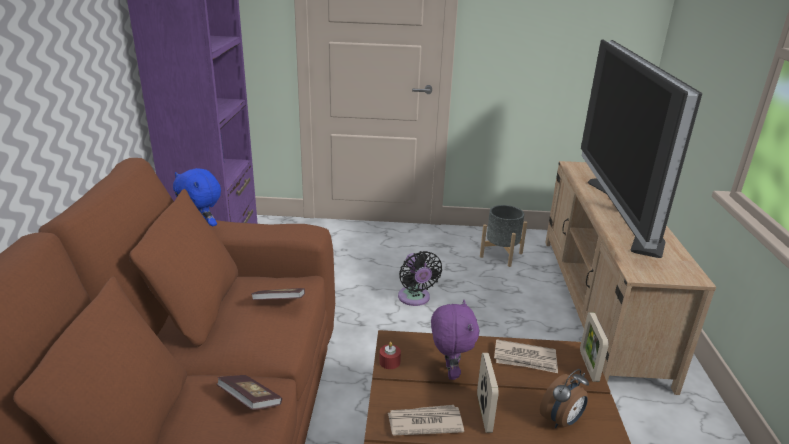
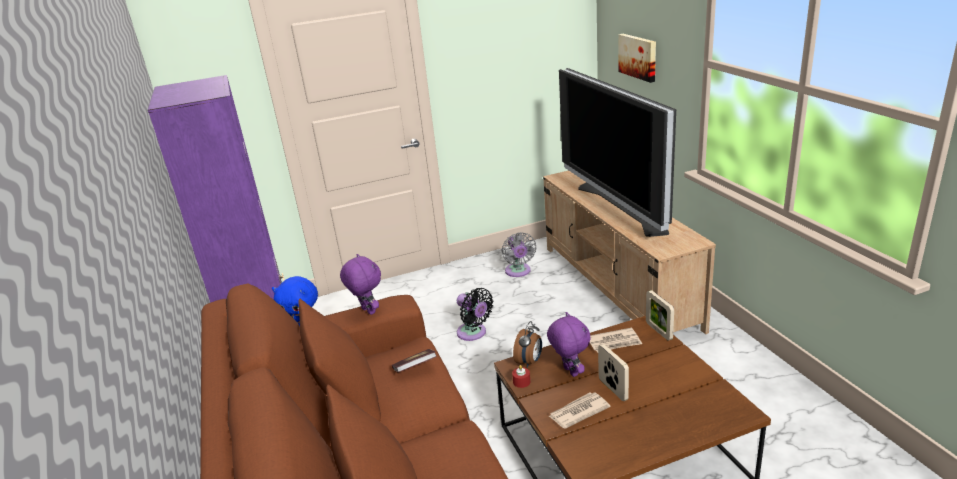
camera: 20 degrees left, 0 degrees up
book [216,375,282,410] -> none
grey planter [480,205,527,267] -> grey fan [502,232,537,277]
alarm clock [540,369,589,428] -> alarm clock moved to [513,321,542,368]
none -> purple plush toy [340,254,381,315]
none -> picture [618,34,656,83]

